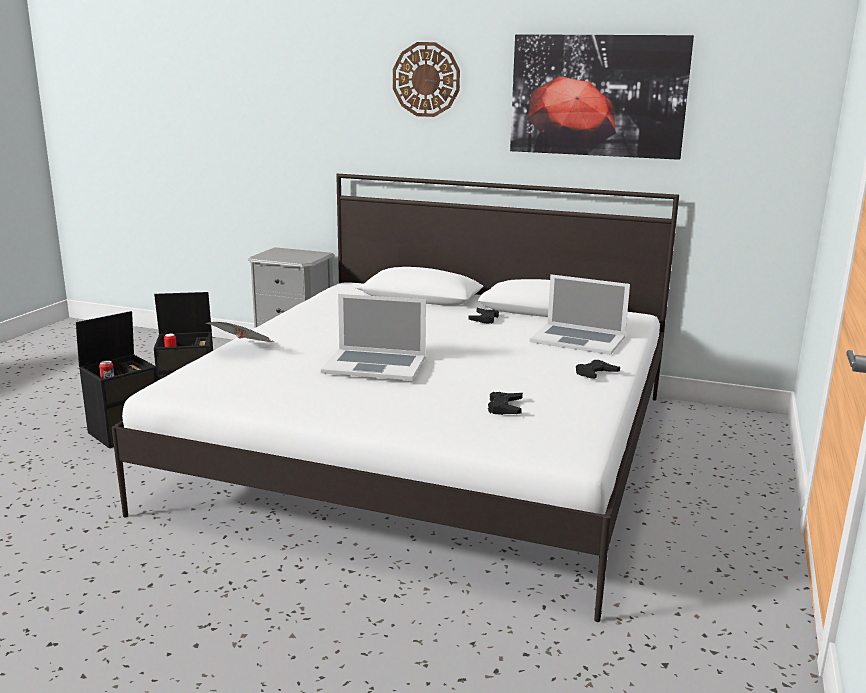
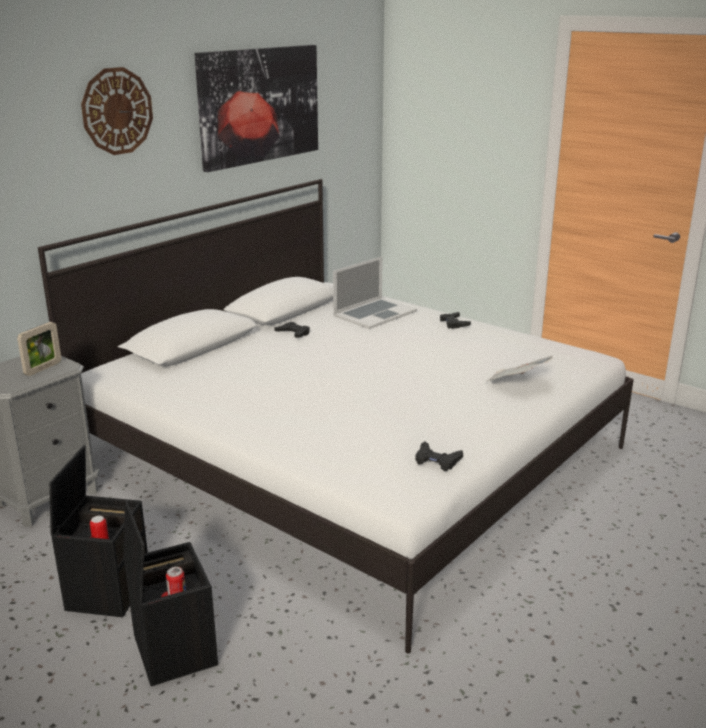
camera: 70 degrees left, 5 degrees up
newspaper [205,322,274,342] -> newspaper moved to [487,355,553,381]
laptop [321,294,426,380] -> none
black game controller [488,392,523,415] -> black game controller moved to [415,441,463,471]
none -> picture frame [17,322,61,376]

